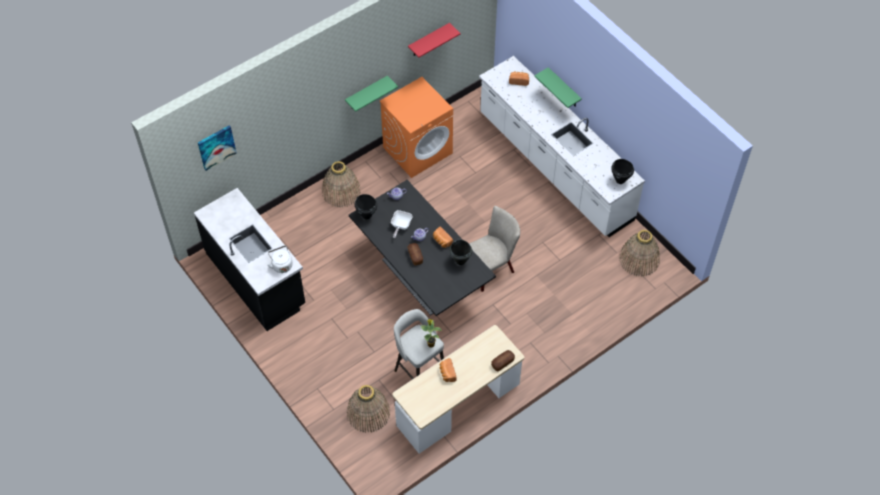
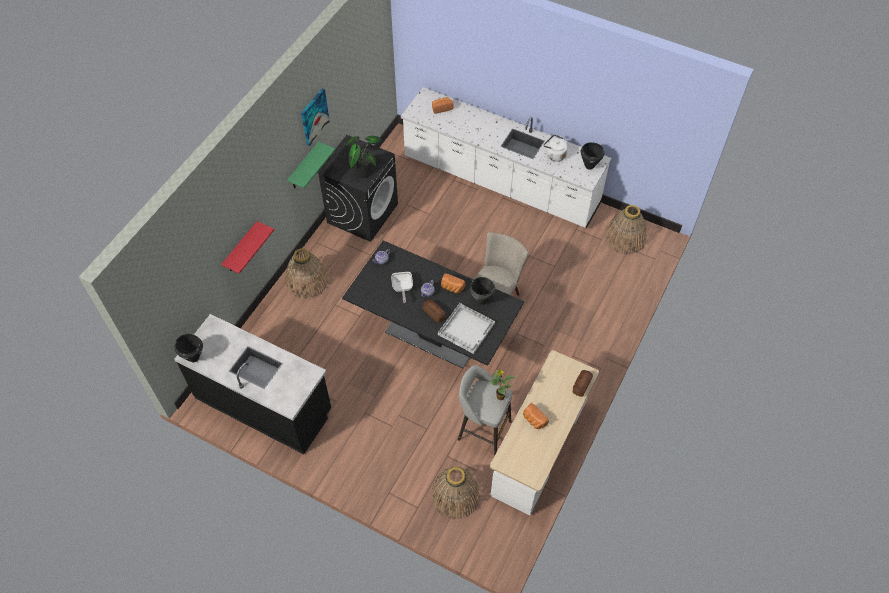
camera: 25 degrees left, 0 degrees up
picture [198,125,237,171] -> picture moved to [301,88,330,146]
white kettle [267,246,292,273] -> white kettle moved to [543,135,568,162]
black cooking pot [355,194,377,219] -> black cooking pot moved to [174,334,203,362]
orange washing machine [380,77,453,178] -> black washing machine [317,135,398,242]
red shelf [408,23,461,58] -> red shelf moved to [221,221,274,274]
green shelf [534,67,582,108] -> none
none -> potted plant [345,136,382,178]
none -> white tray [438,303,495,354]

